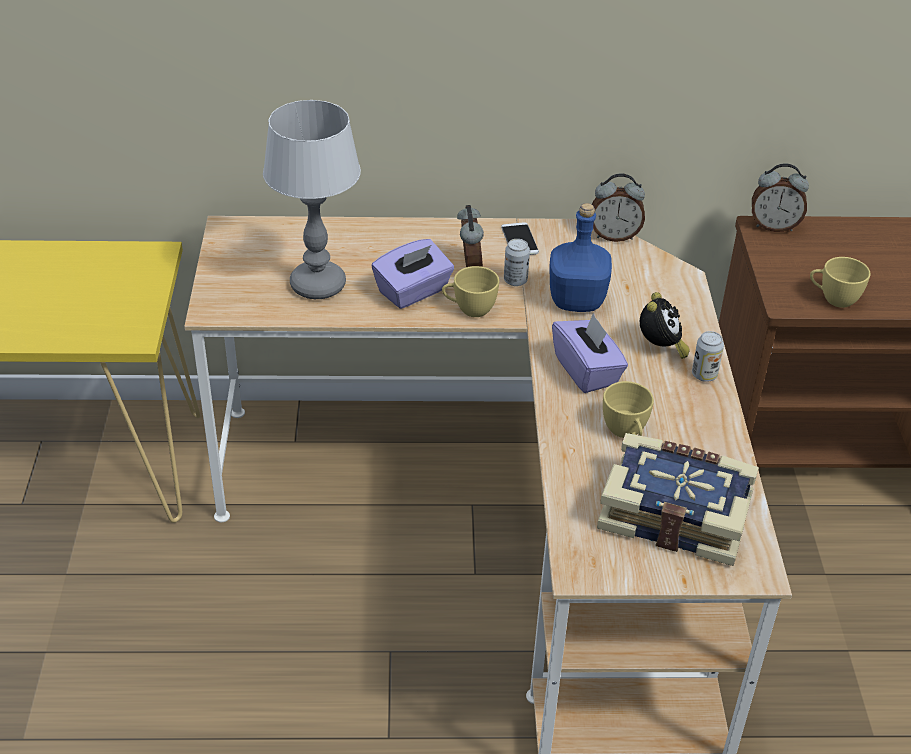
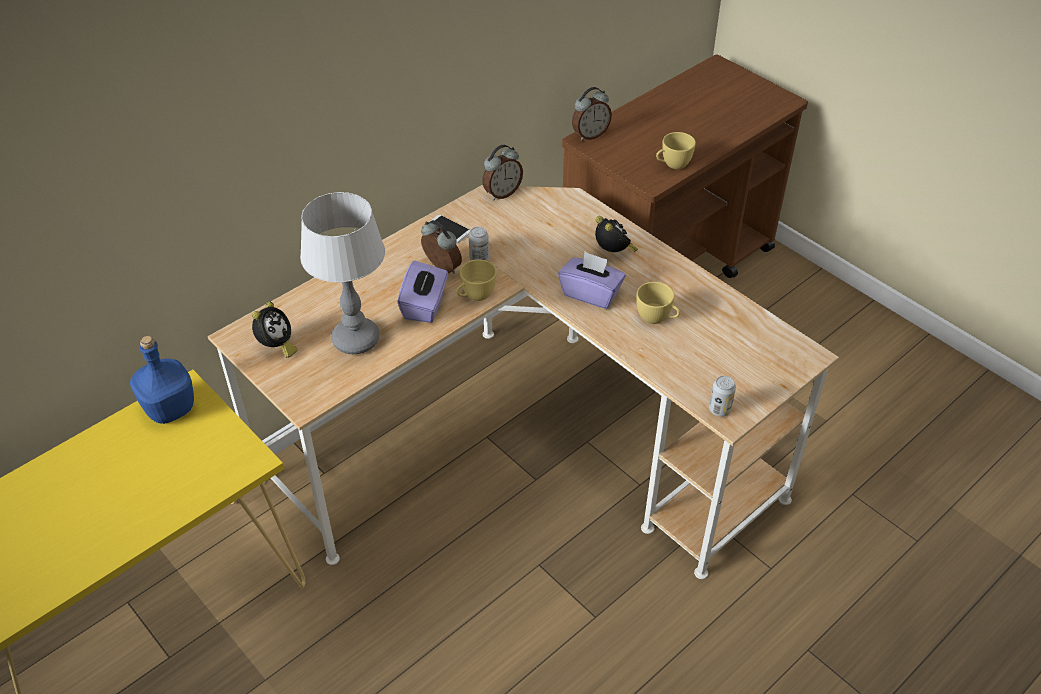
camera: 40 degrees left, 5 degrees up
blue bottle [550,203,612,312] -> blue bottle moved to [130,336,194,424]
book [597,433,759,566] -> none
can [692,331,724,382] -> can moved to [709,376,736,417]
none -> alarm clock [252,302,298,358]

